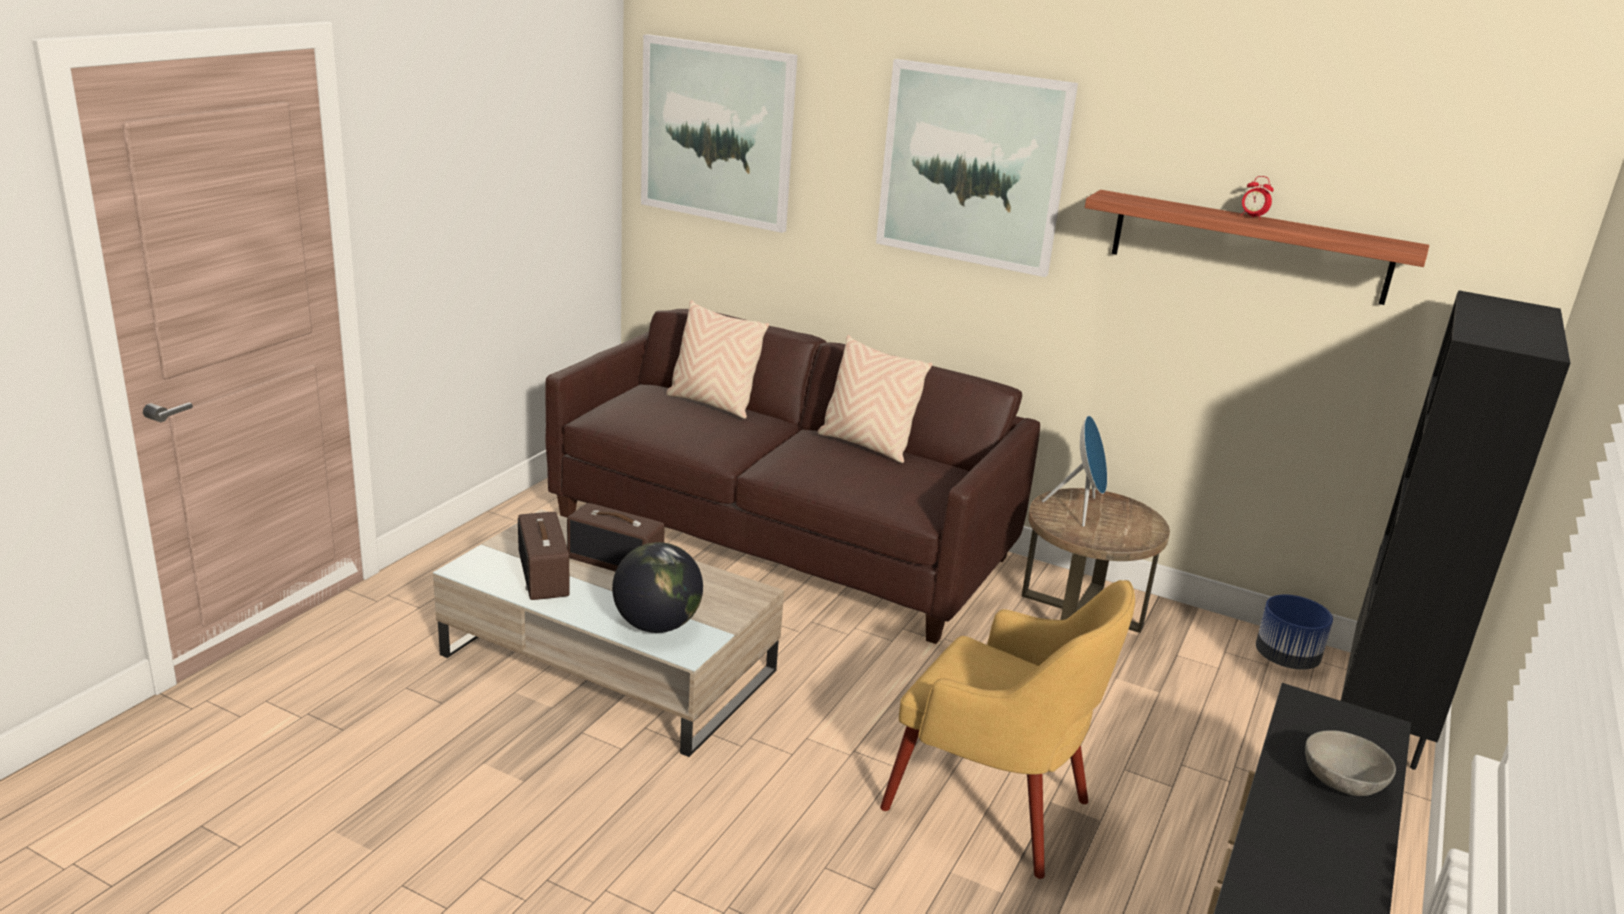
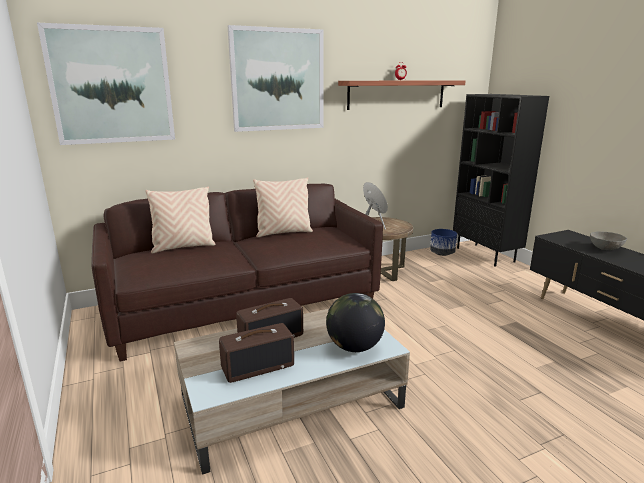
camera: 50 degrees left, 5 degrees down
radio [518,512,570,600] -> radio turned 45 degrees counterclockwise [219,323,294,383]
yellow armchair [880,580,1135,879] -> none

